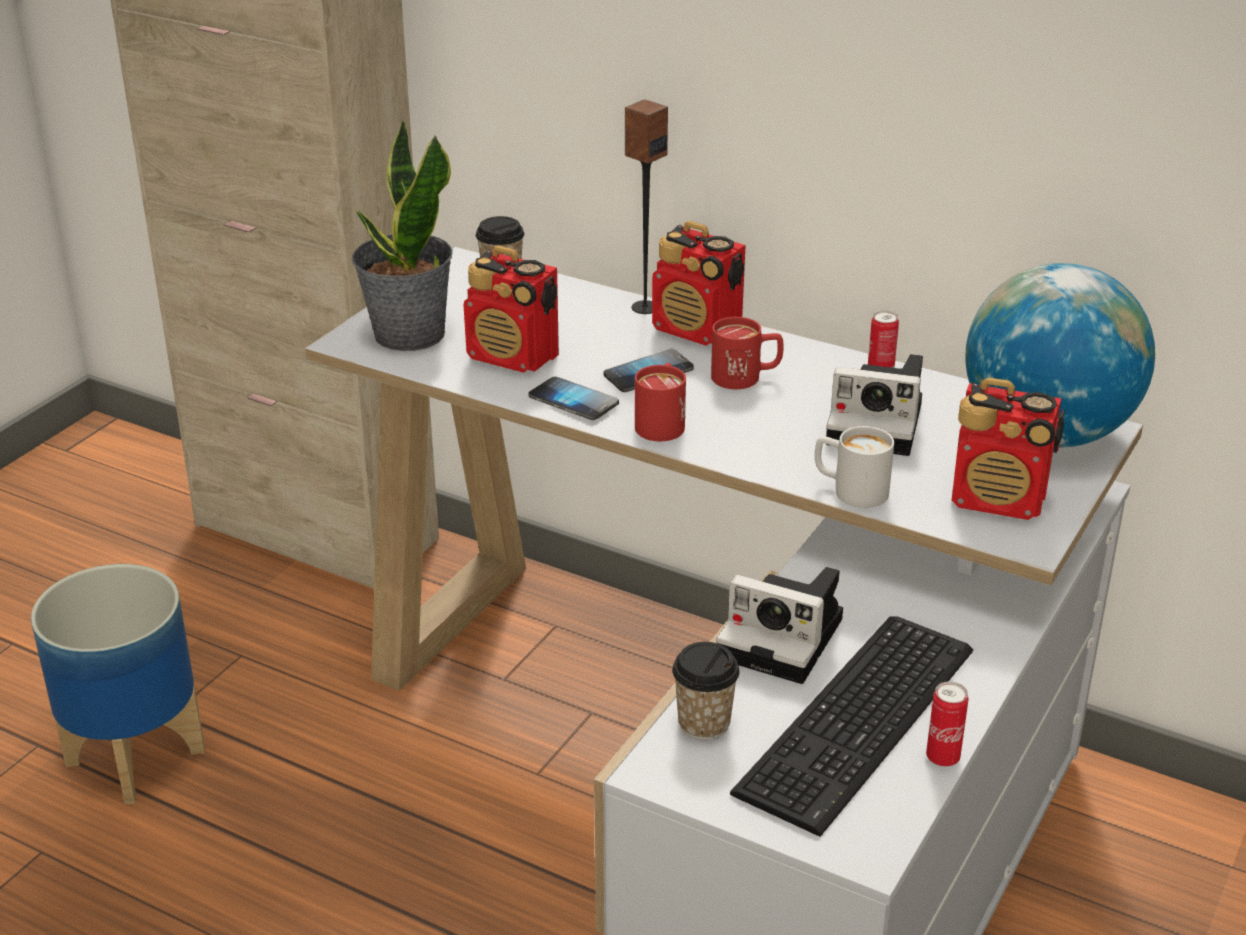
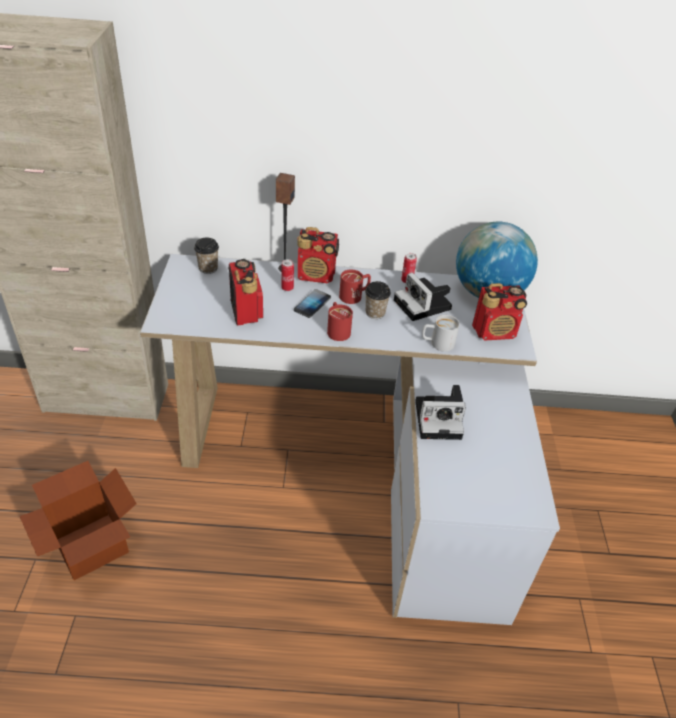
camera: 30 degrees left, 10 degrees up
planter [31,564,205,805] -> cardboard box [20,461,137,580]
potted plant [352,119,453,351] -> none
radio [464,245,559,373] -> radio turned 105 degrees counterclockwise [228,259,263,325]
phone [529,377,619,420] -> none
cup [672,642,740,740] -> cup moved to [365,281,391,319]
keyboard [730,616,973,837] -> none
camera [826,354,923,456] -> camera turned 75 degrees clockwise [394,273,452,321]
can [926,681,968,767] -> can moved to [281,259,294,291]

